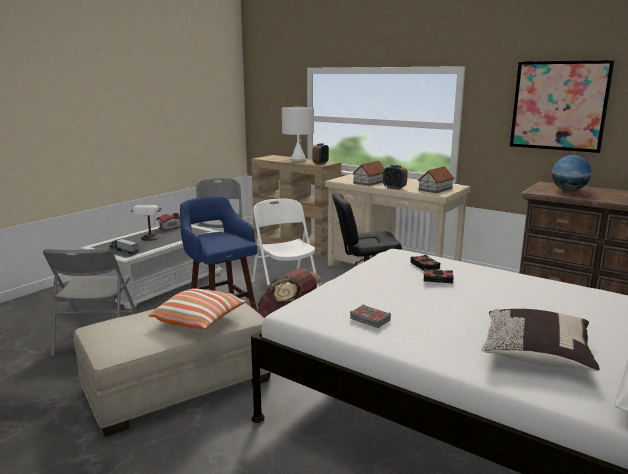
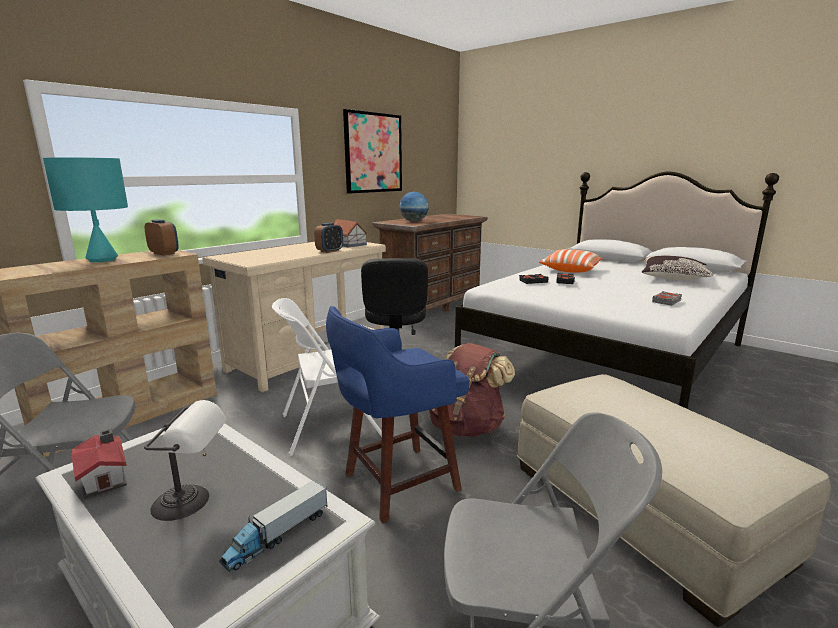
camera: 85 degrees left, 0 degrees up
pillow [148,288,247,329] -> pillow moved to [539,249,603,273]
white table lamp [282,107,314,161] -> turquoise table lamp [43,157,128,262]
toy house [353,161,385,186] -> none

